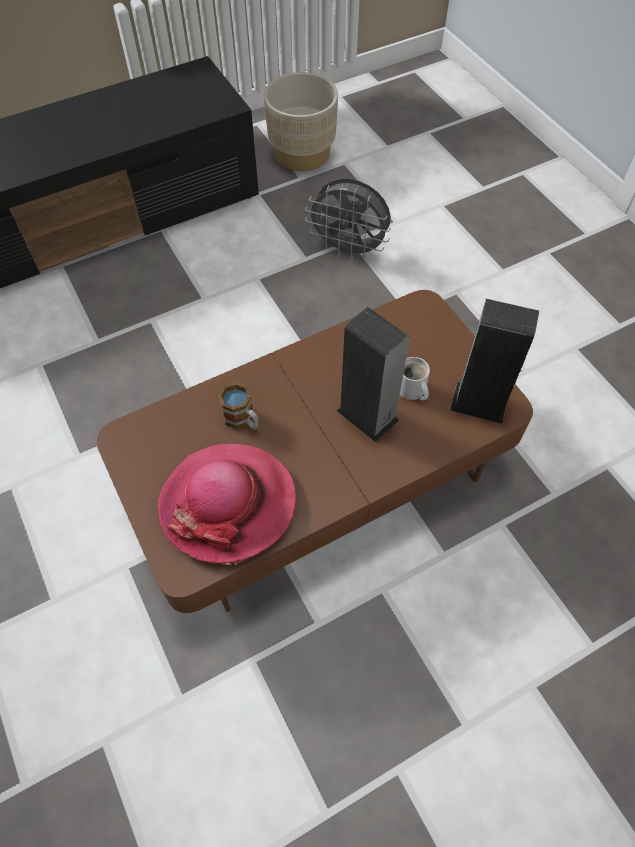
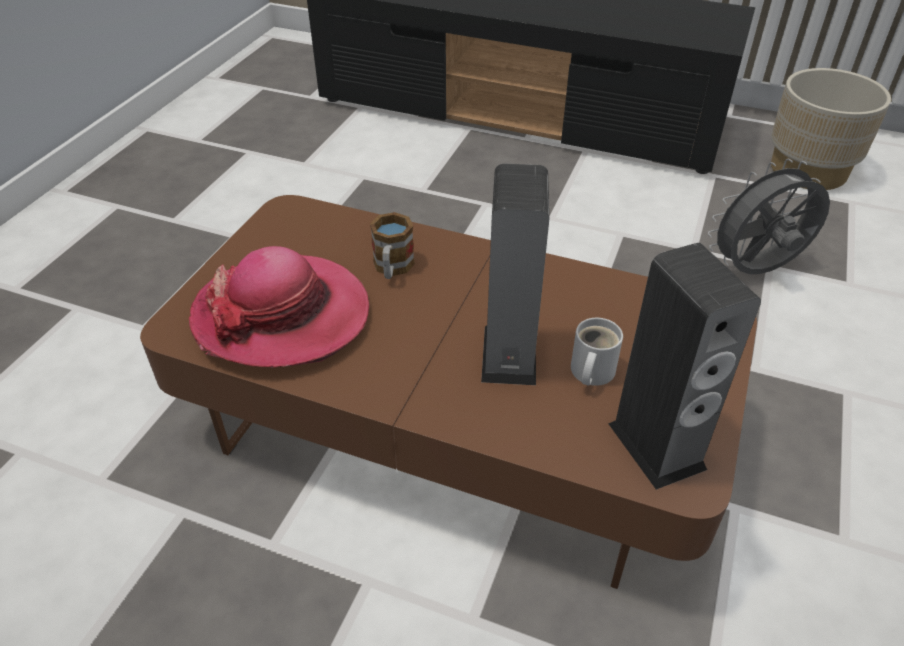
camera: 50 degrees right, 15 degrees down
grey fan [305,179,391,259] -> grey fan turned 90 degrees clockwise [708,158,830,274]

